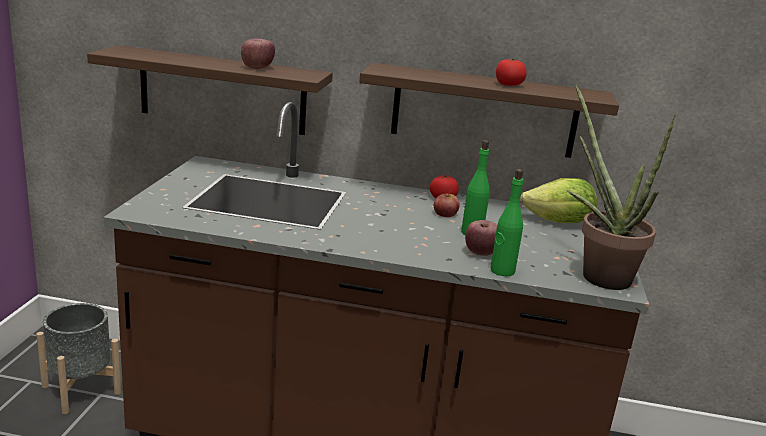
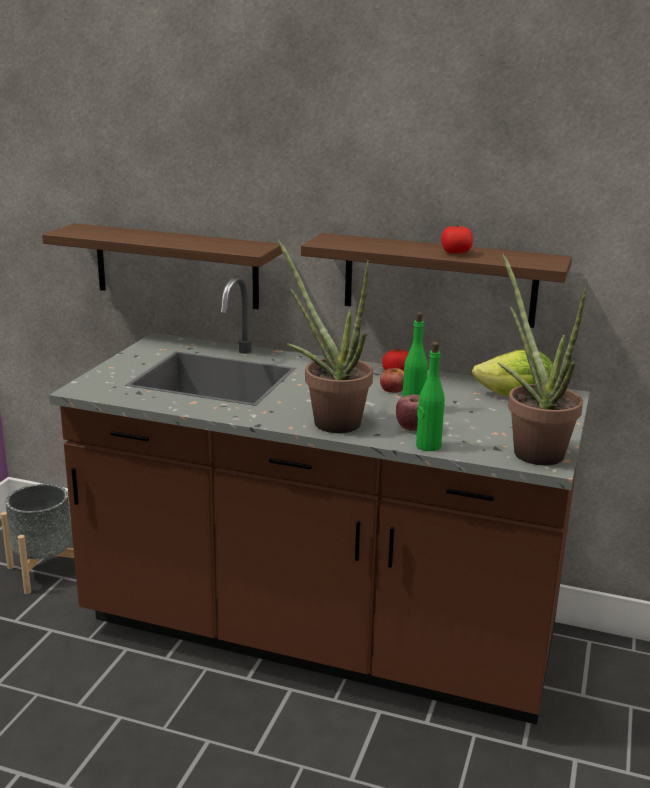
camera: 10 degrees right, 0 degrees up
apple [241,39,275,69] -> none
none -> potted plant [277,239,373,433]

